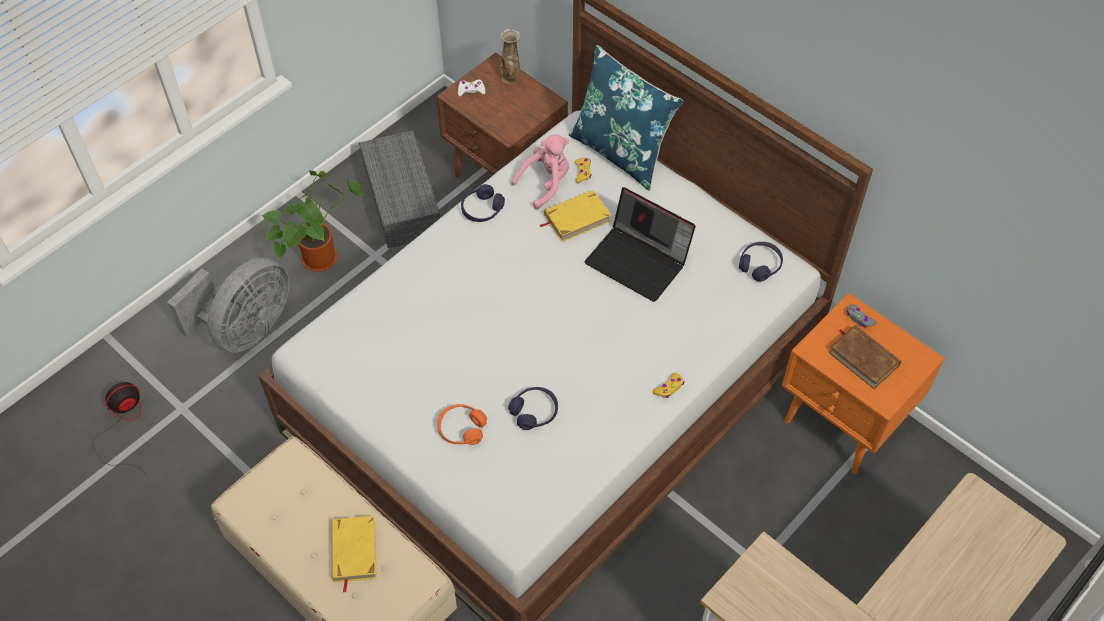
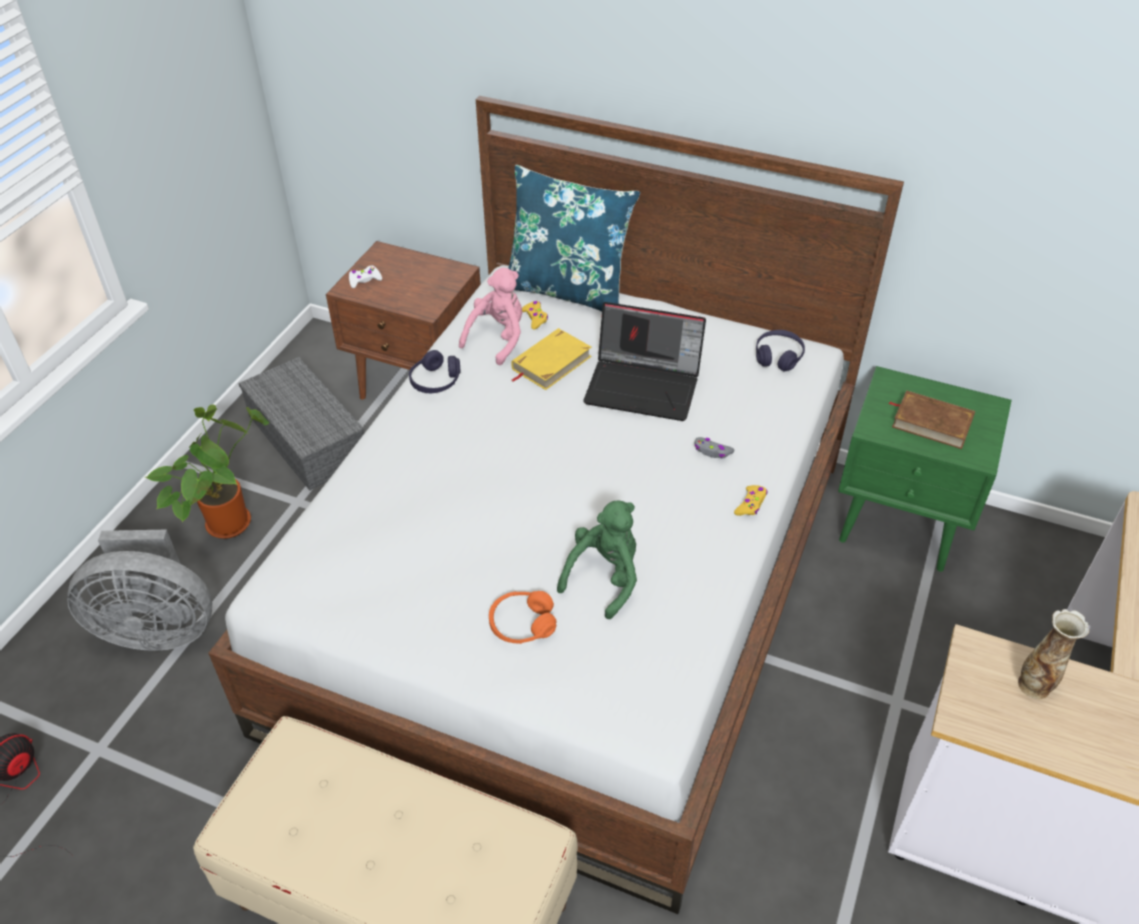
camera: 20 degrees left, 10 degrees down
grey fan [167,258,289,353] -> grey fan turned 75 degrees clockwise [67,530,212,651]
yellow book [332,516,377,593] -> none
vase [500,29,520,84] -> vase moved to [1018,609,1089,699]
purple headphones [508,387,558,430] -> green plush toy [557,500,637,619]
orange nightstand [781,293,945,474] -> green nightstand [838,366,1012,572]
grey game controller [847,304,877,327] -> grey game controller moved to [694,437,735,459]

